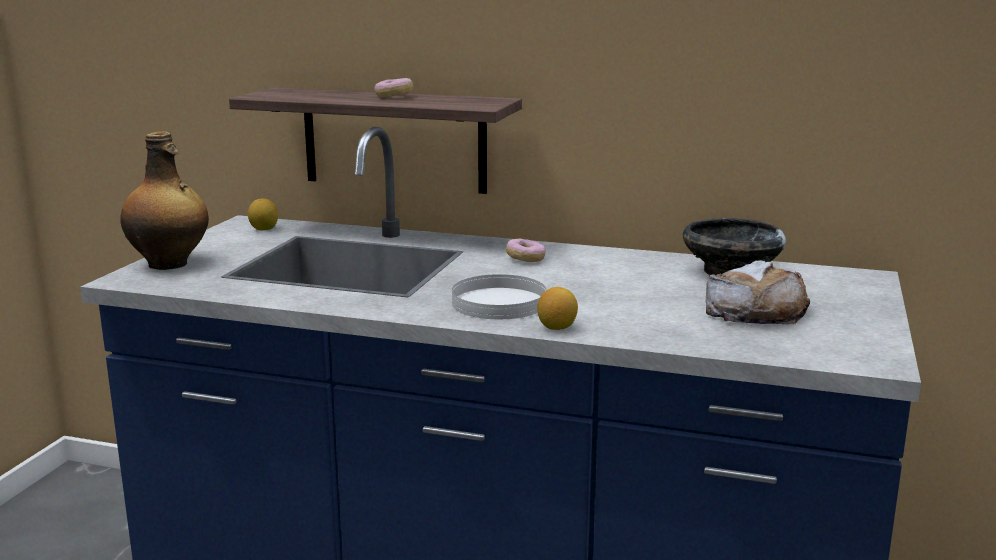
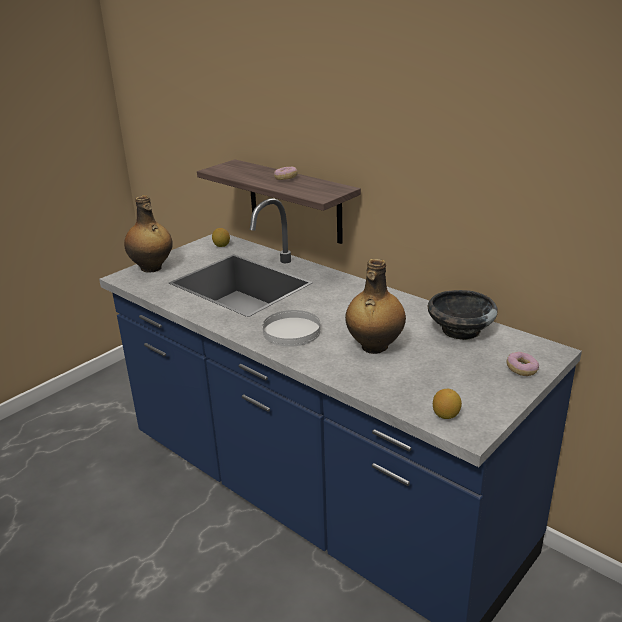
camera: 25 degrees right, 10 degrees up
donut [506,239,546,262] -> donut moved to [506,352,539,376]
lemon [537,287,578,330] -> lemon moved to [433,389,462,419]
bread [706,260,810,325] -> none
none -> bottle [345,259,406,354]

